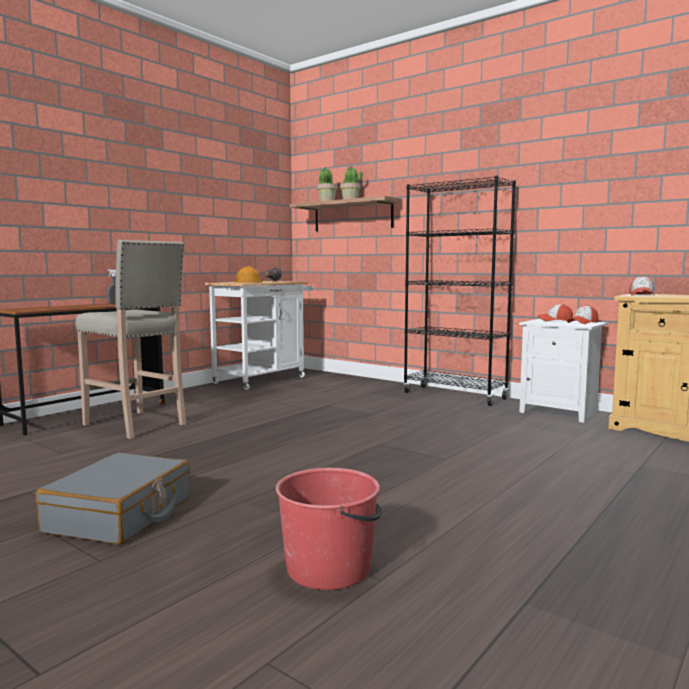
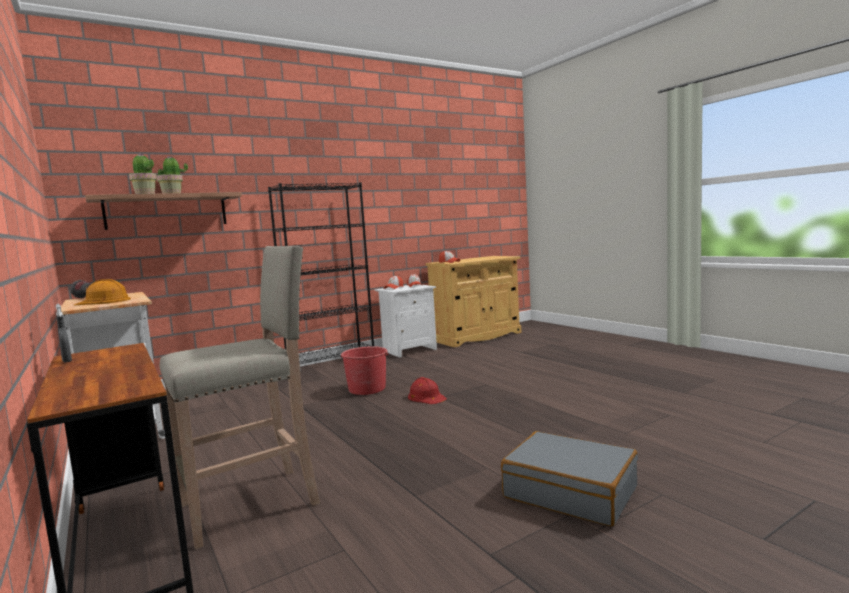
camera: 70 degrees left, 0 degrees up
red bucket [276,468,382,590] -> red bucket moved to [340,346,390,395]
none -> red hard hat [408,377,447,404]

